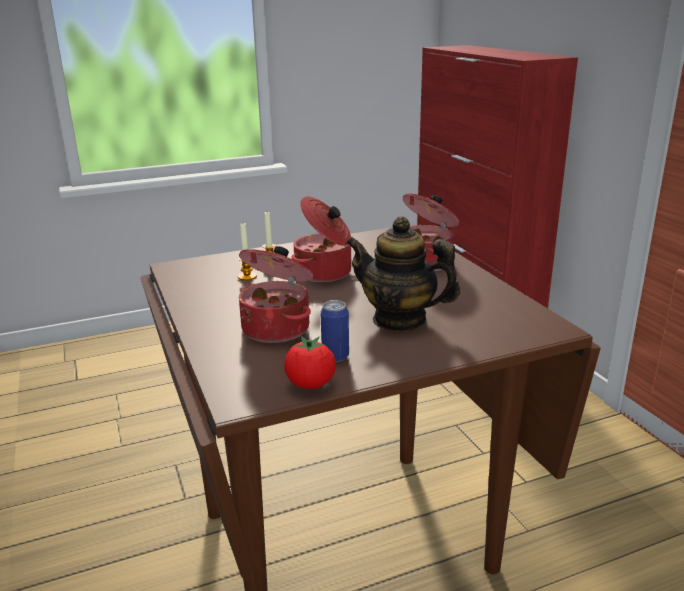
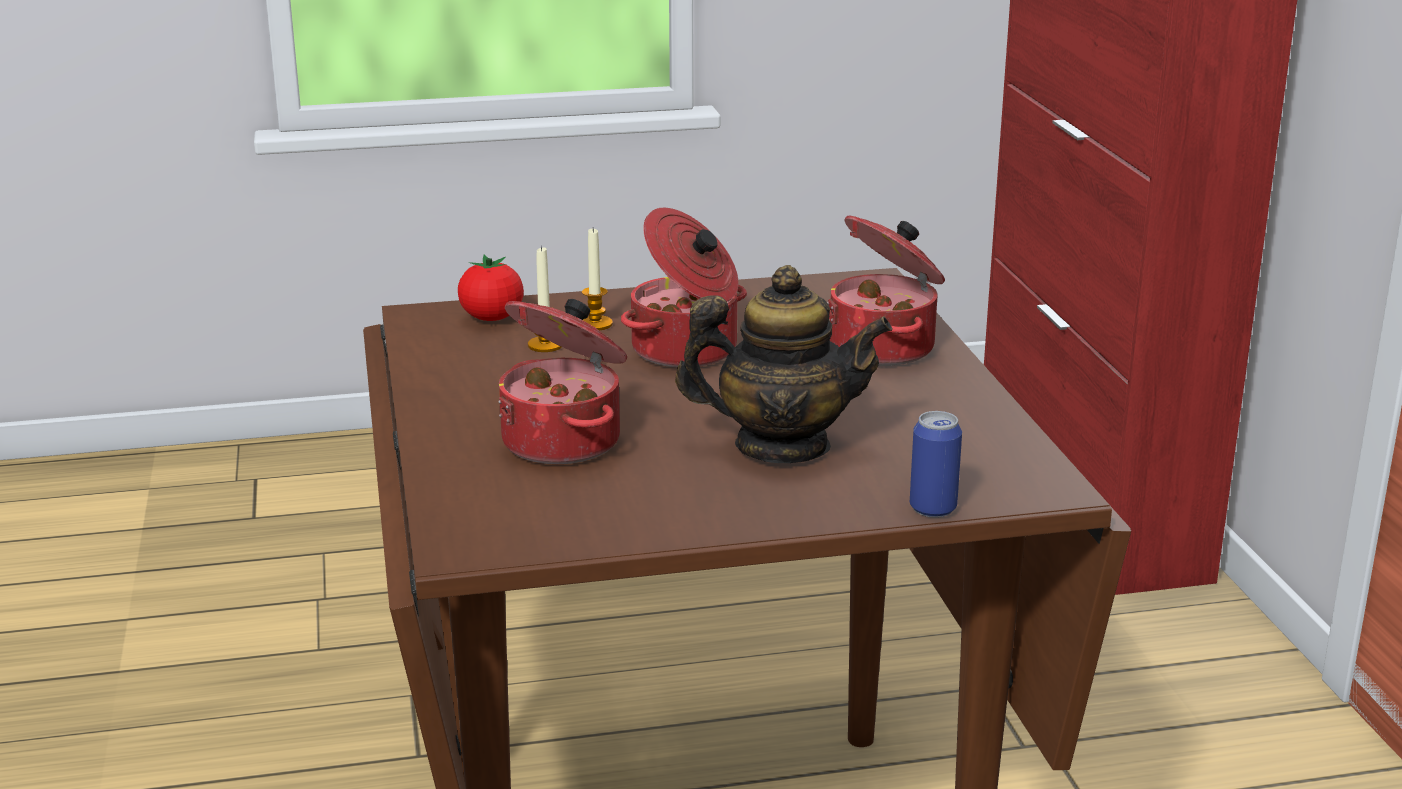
camera: 10 degrees right, 0 degrees up
tomato [284,336,336,389] -> tomato moved to [458,255,524,321]
can [320,300,349,362] -> can moved to [910,411,962,518]
teapot [346,216,461,332] -> teapot turned 150 degrees clockwise [675,265,892,463]

